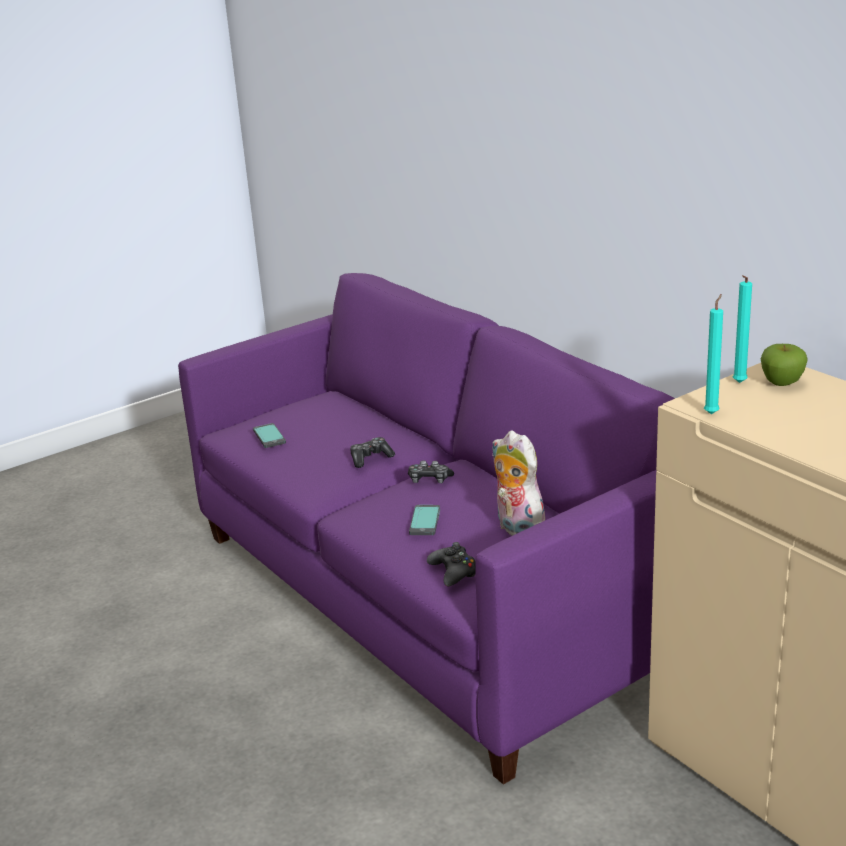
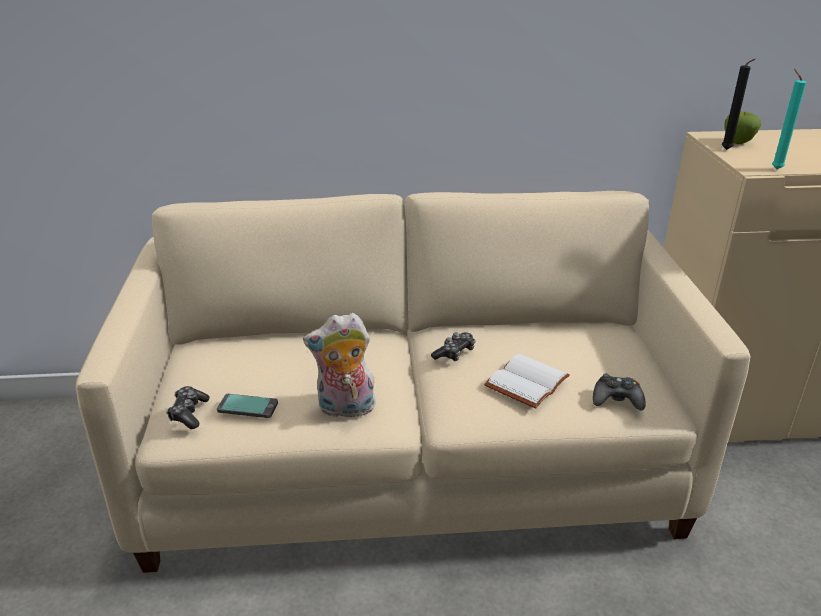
camera: 60 degrees left, 5 degrees up
purple sofa [178,273,675,785] -> beige sofa [75,191,751,573]
game controller [350,437,395,468] -> game controller moved to [166,386,210,429]
phone [409,505,440,535] -> white book [484,354,570,408]
plush toy [492,430,545,536] -> plush toy moved to [303,313,376,418]
turquoise candle [733,275,752,383] -> black candle [722,58,756,150]

